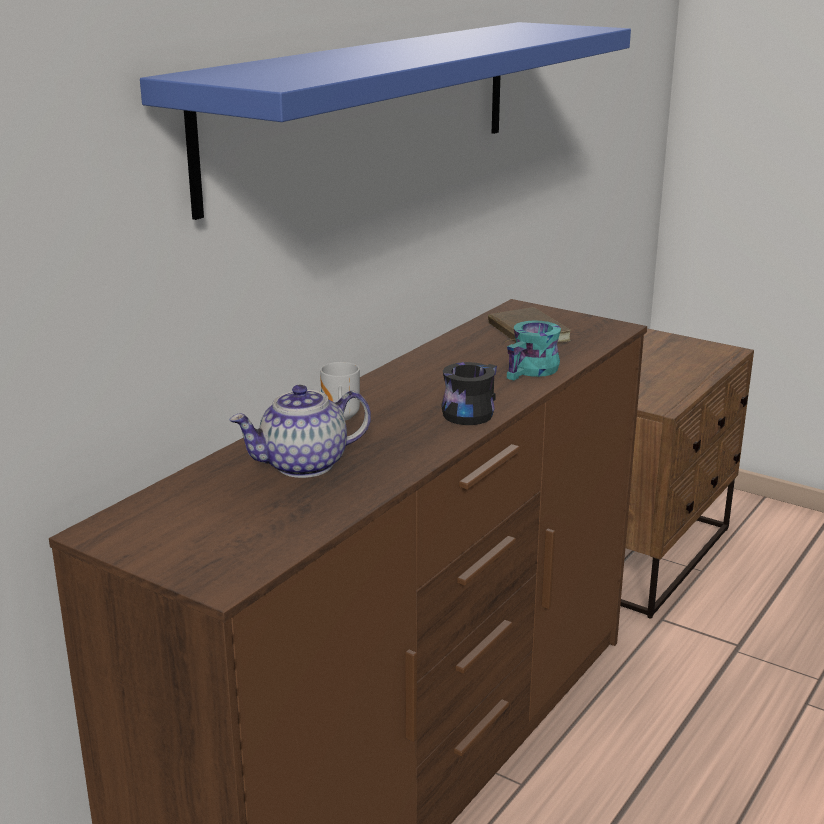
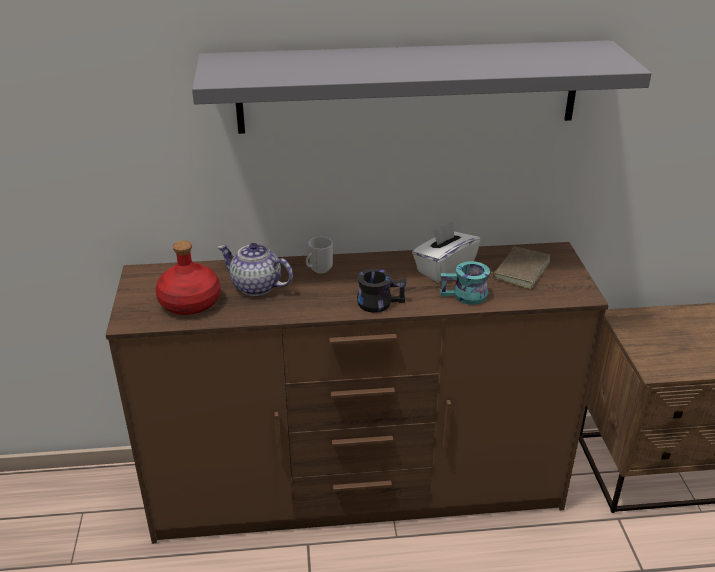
camera: 50 degrees right, 10 degrees up
blue shelf [140,22,631,220] -> grey shelf [192,40,652,134]
none -> red bottle [156,240,221,315]
none -> white tissue box [412,221,481,283]

